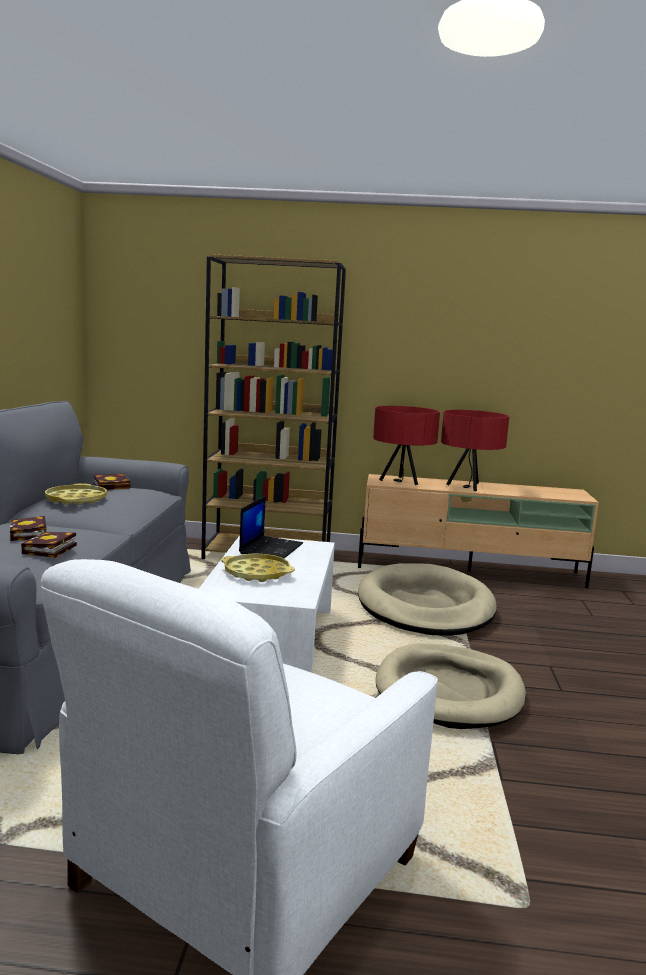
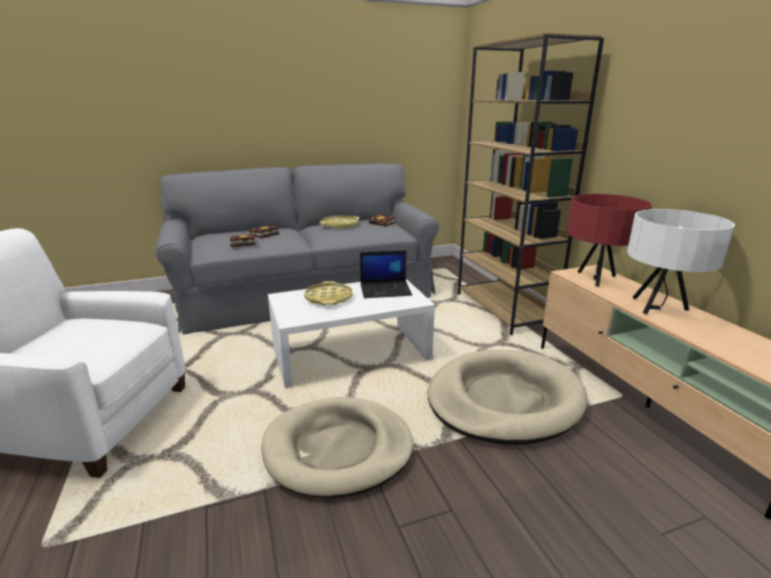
camera: 65 degrees right, 10 degrees up
red table lamp [441,410,509,491] -> white table lamp [627,209,735,315]

